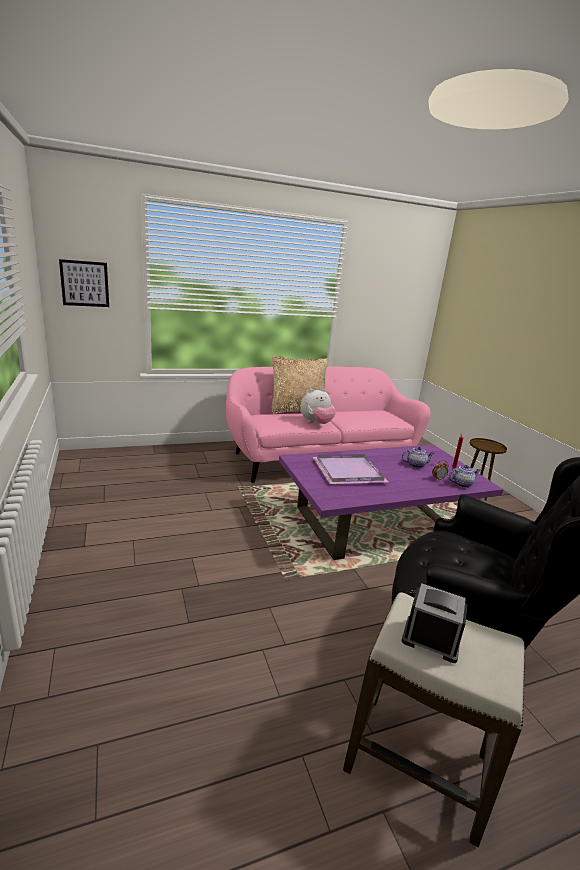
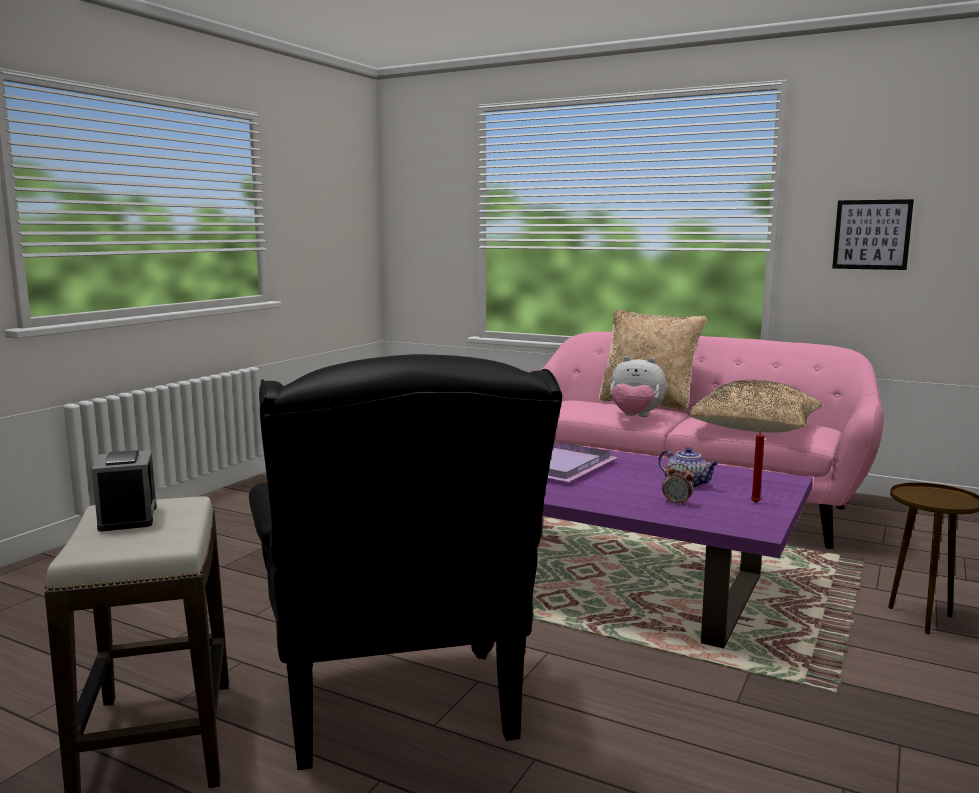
camera: 50 degrees right, 10 degrees down
picture [59,259,109,307] -> picture moved to [832,199,914,270]
teapot [449,465,481,488] -> none
none -> beige pillow [688,380,823,433]

